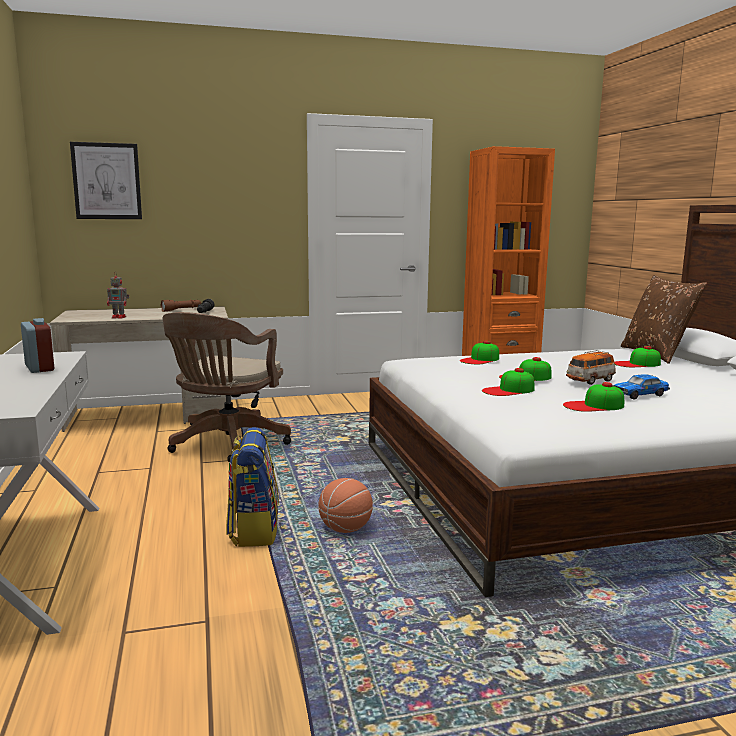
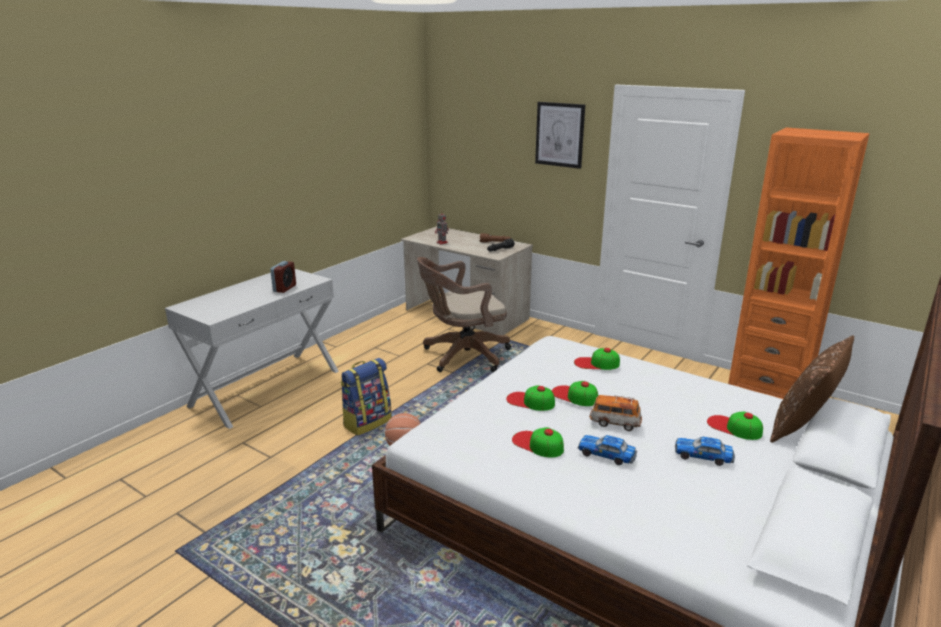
camera: 50 degrees right, 10 degrees up
picture [70,142,142,219] -> picture moved to [535,102,585,169]
none -> toy car [675,437,735,466]

